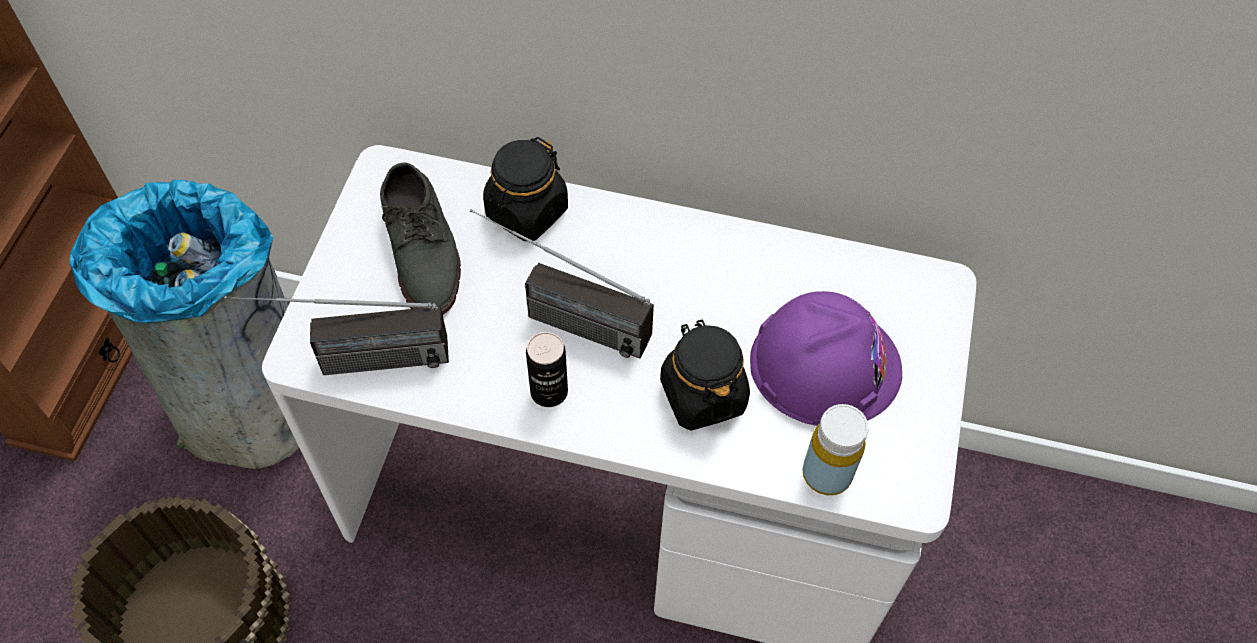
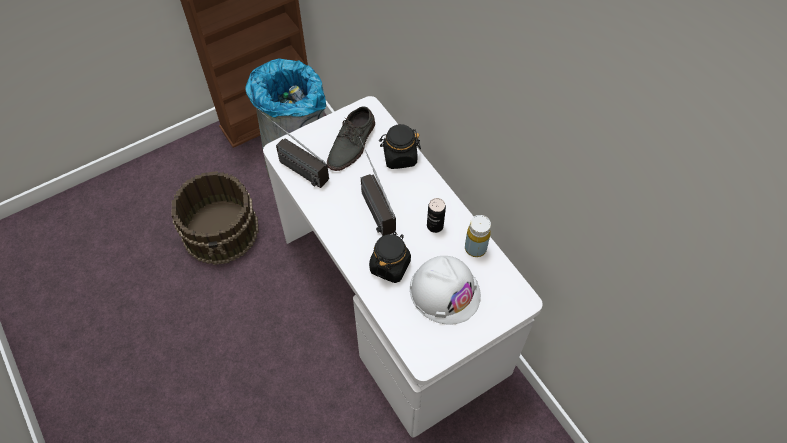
camera: 45 degrees right, 0 degrees up
can [526,332,568,407] -> can moved to [427,198,446,233]
purple hard hat [750,291,902,426] -> white hard hat [410,256,481,325]
yellow bottle [803,404,869,495] -> yellow bottle moved to [465,215,491,257]

